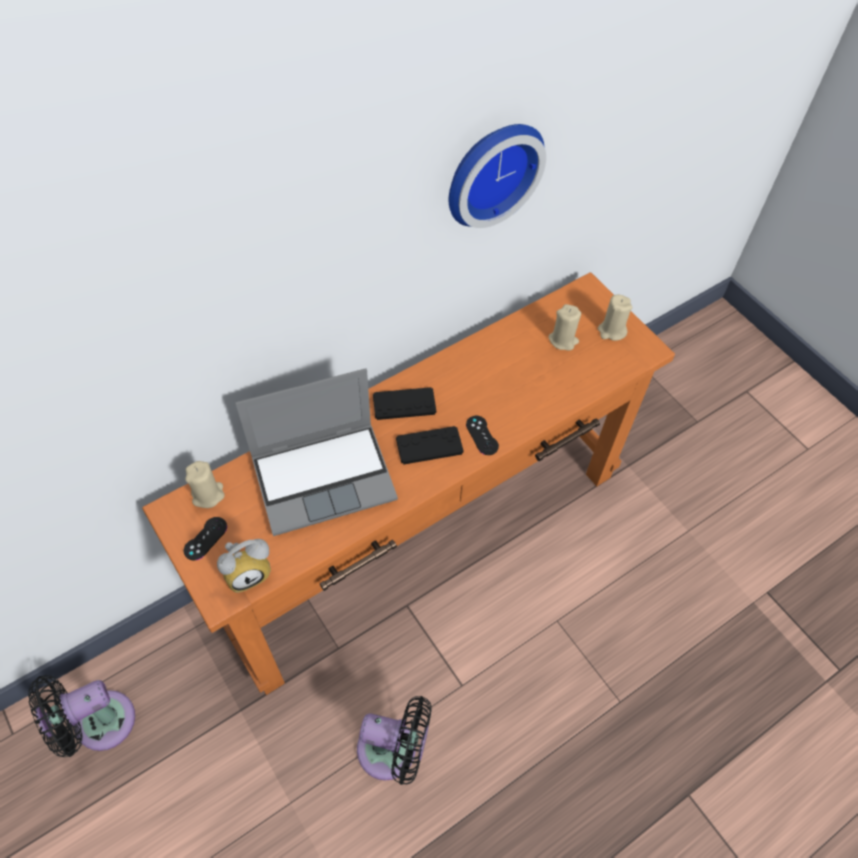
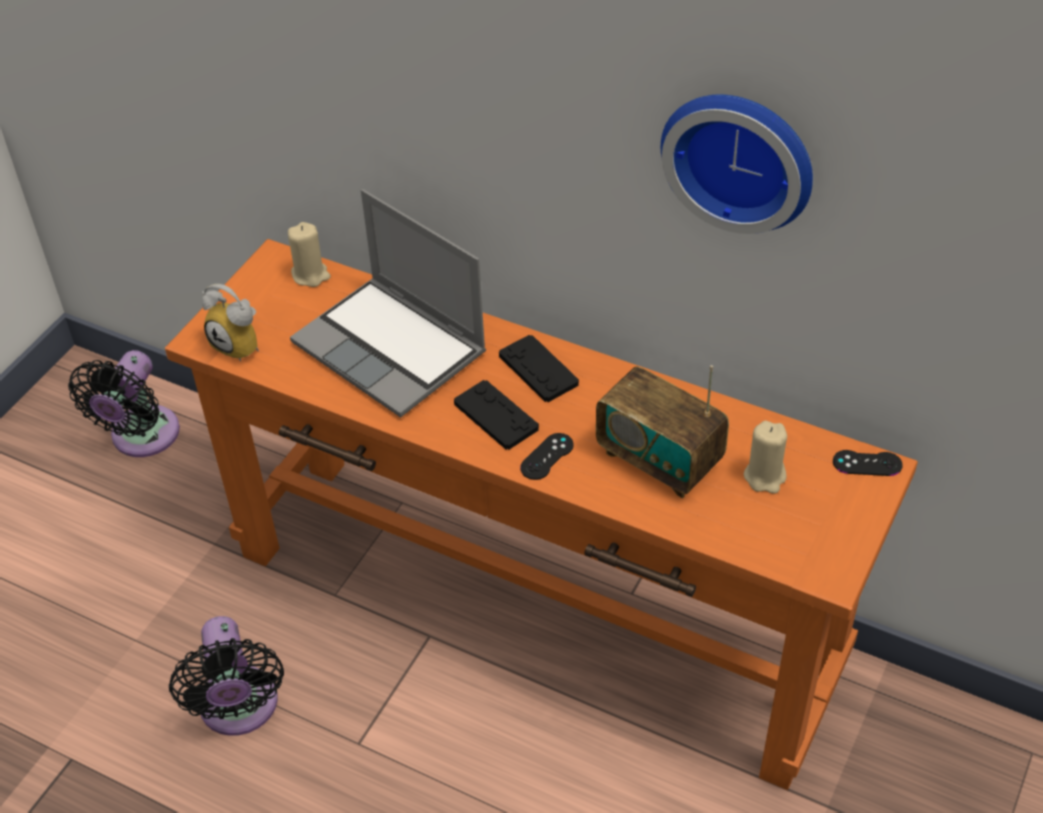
camera: 65 degrees right, 10 degrees down
black fan [28,675,135,757] -> black fan turned 105 degrees counterclockwise [68,350,180,457]
black game controller [184,517,227,560] -> black game controller moved to [833,450,903,476]
beige candle [598,294,632,341] -> none
none -> radio [596,365,729,499]

